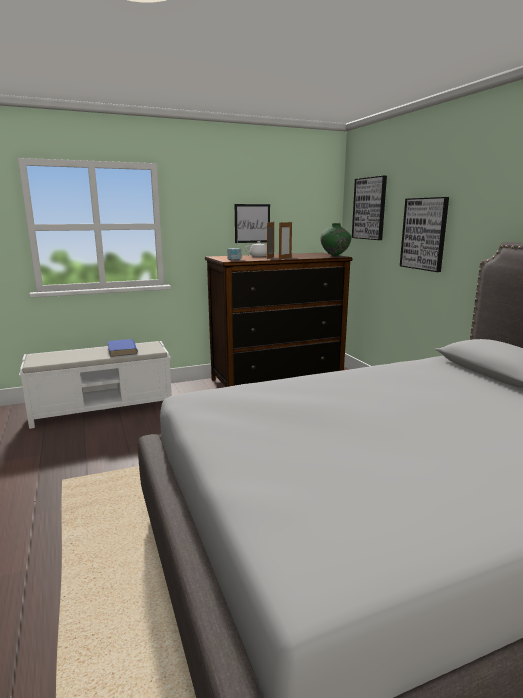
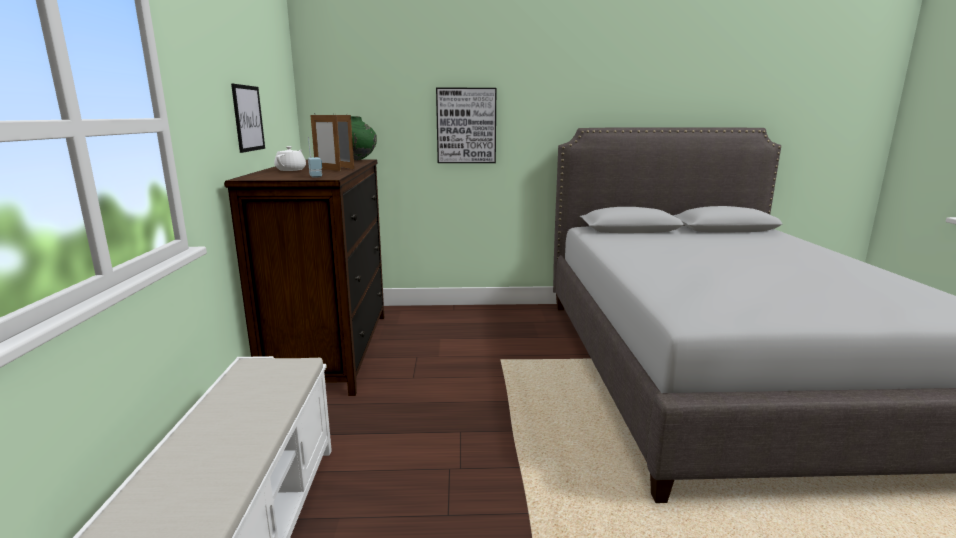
camera: 70 degrees left, 0 degrees up
blue book [107,339,138,357] -> none
picture [352,176,387,240] -> none

